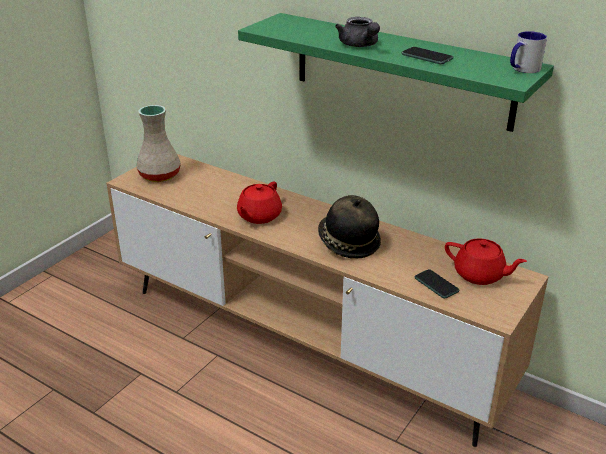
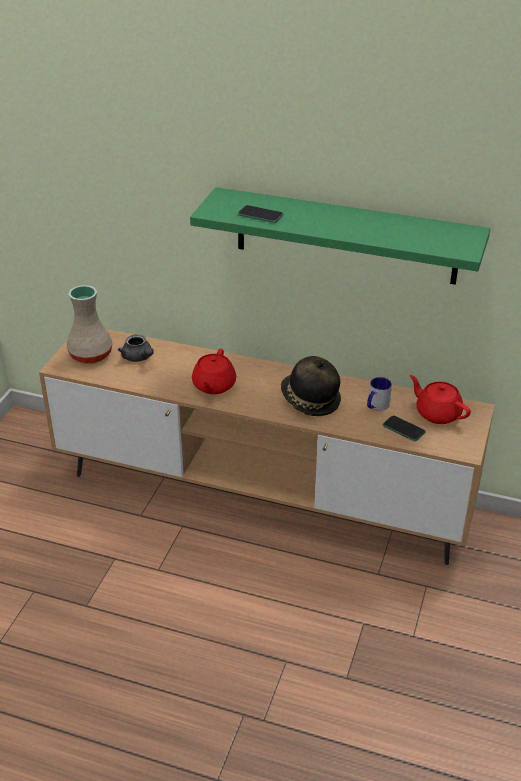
camera: 15 degrees left, 5 degrees up
grey teapot [335,17,380,47] -> grey teapot moved to [118,335,154,362]
phone [402,47,454,64] -> phone moved to [238,205,283,223]
red teapot [445,238,527,285] -> red teapot turned 150 degrees counterclockwise [410,375,471,424]
mug [510,31,547,73] -> mug moved to [367,377,392,411]

